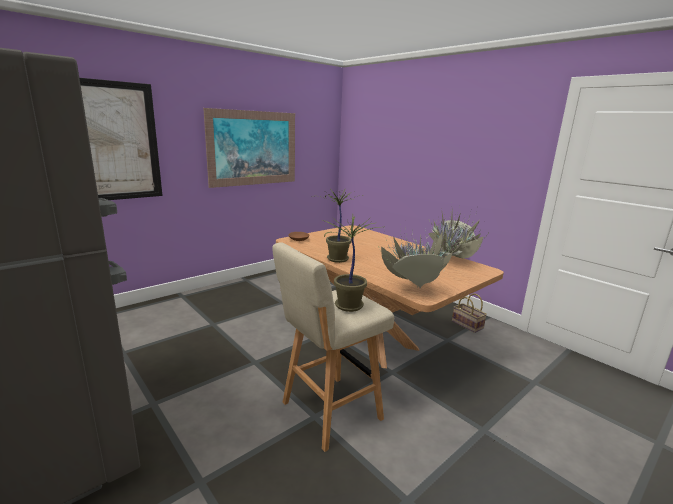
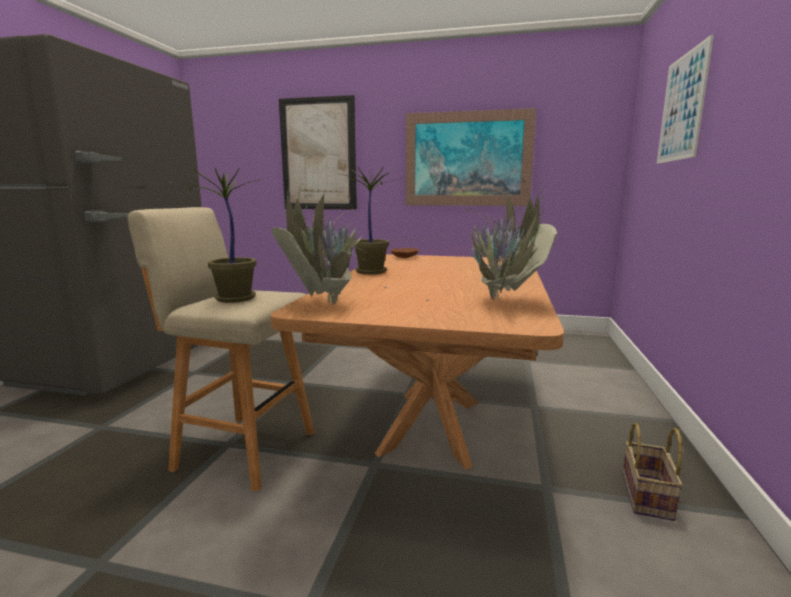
camera: 55 degrees right, 5 degrees down
none -> picture [657,34,714,164]

